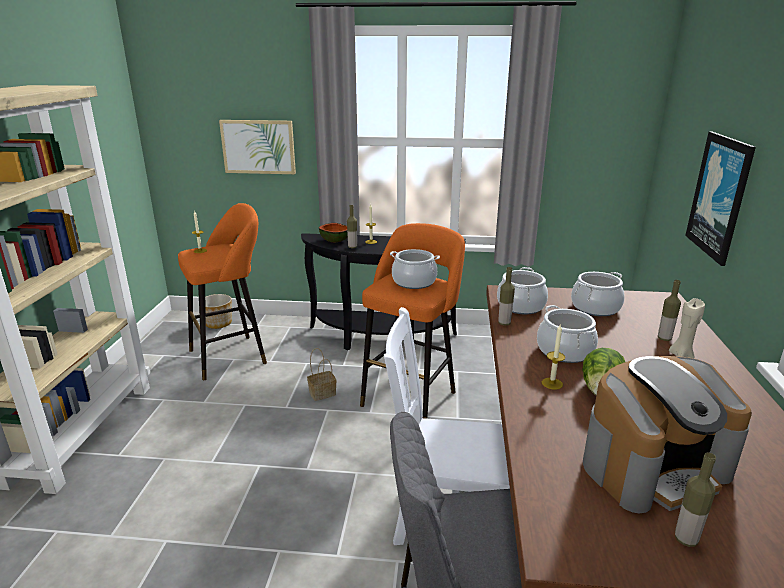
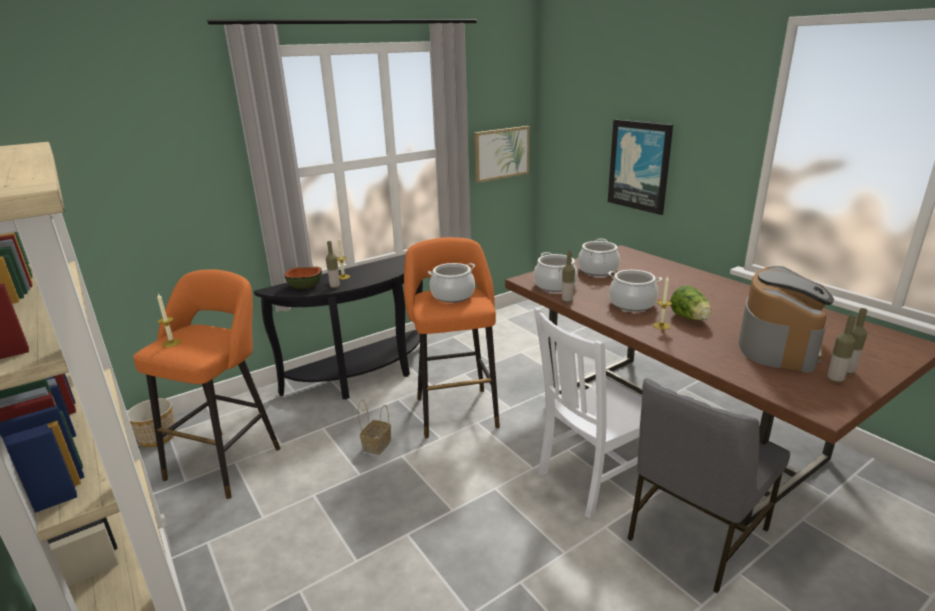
camera: 40 degrees left, 0 degrees up
picture [219,120,296,174] -> picture moved to [474,126,530,183]
bottle [658,280,681,341] -> bottle moved to [827,315,856,383]
beige candle [669,298,705,358] -> none

